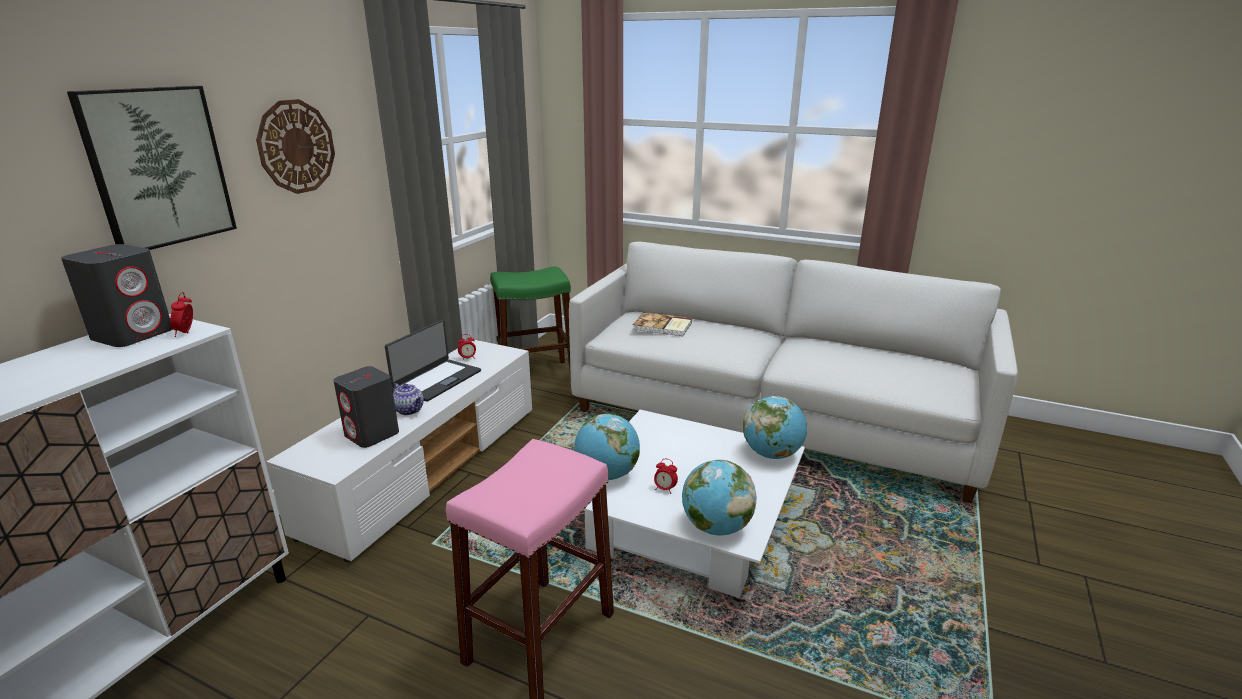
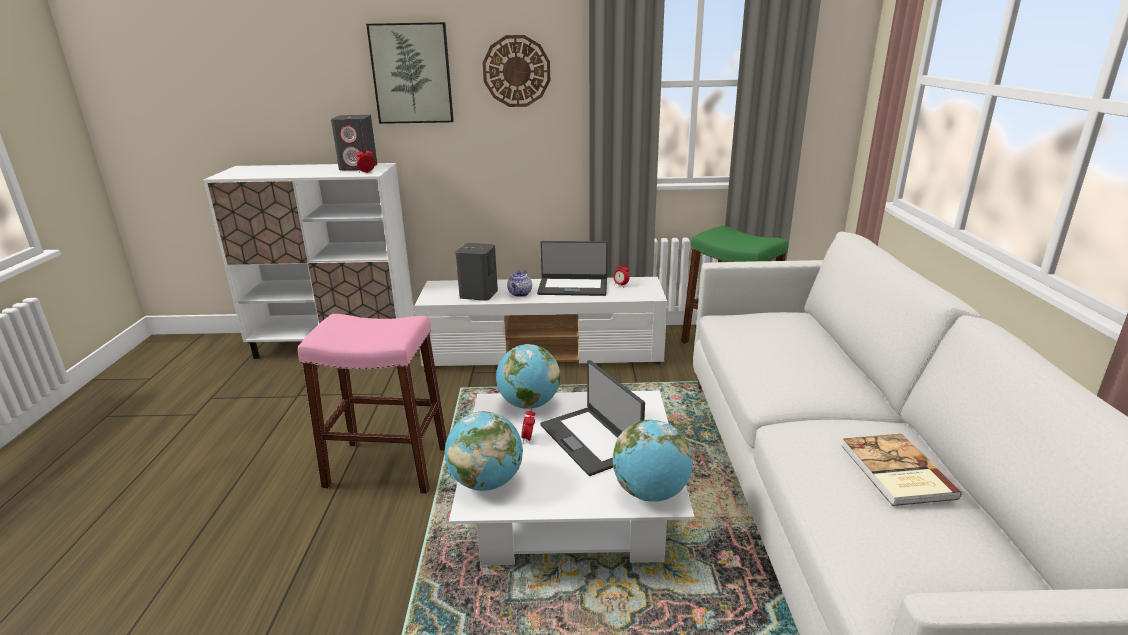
camera: 65 degrees right, 0 degrees up
book [632,312,692,336] -> book moved to [841,434,962,506]
none -> laptop [540,360,645,476]

